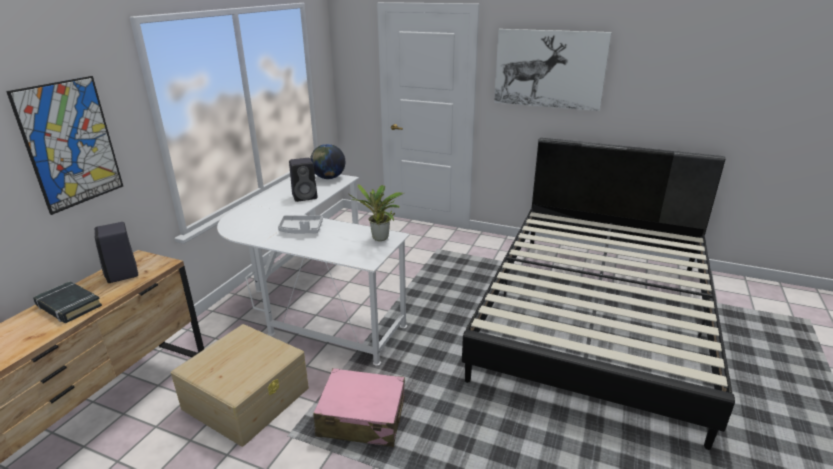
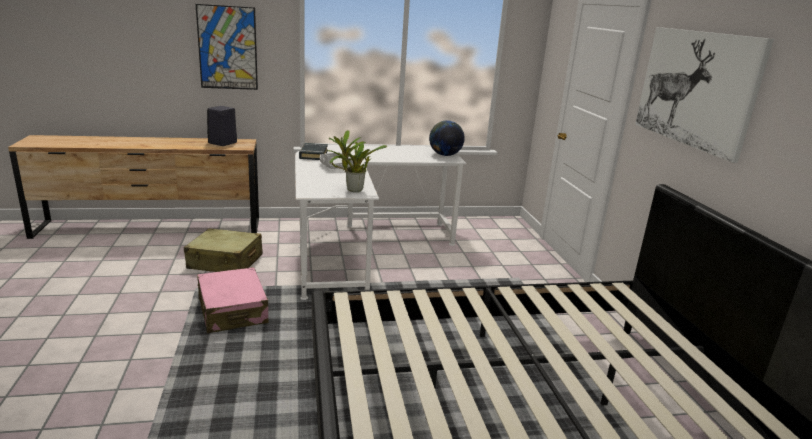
camera: 55 degrees right, 5 degrees down
black book [33,281,102,323] -> black book moved to [299,143,328,160]
beige storage box [171,324,309,447] -> beige suitcase [184,228,263,272]
black speaker [289,158,318,202] -> none

